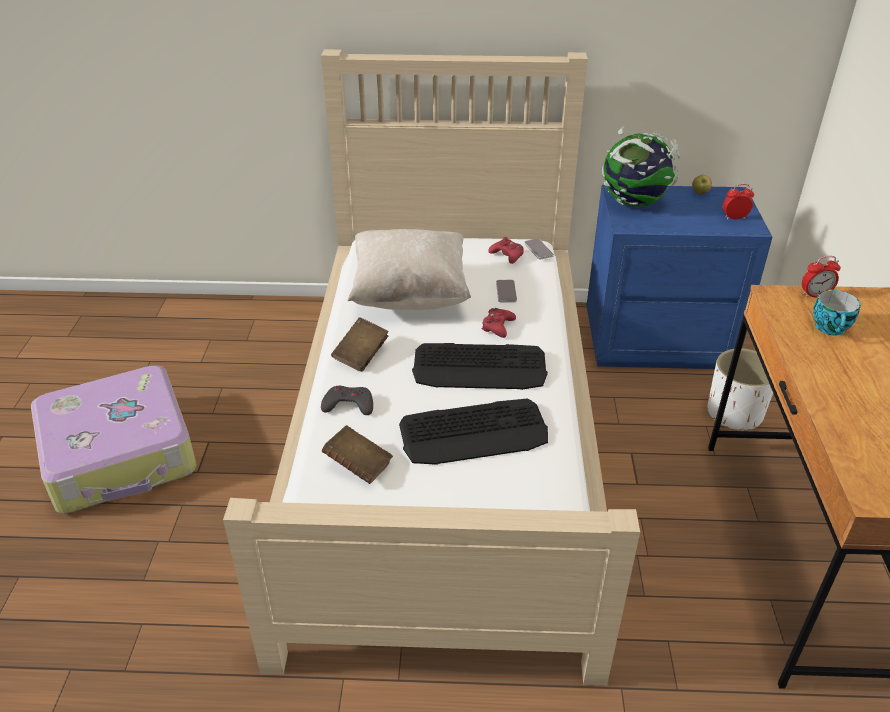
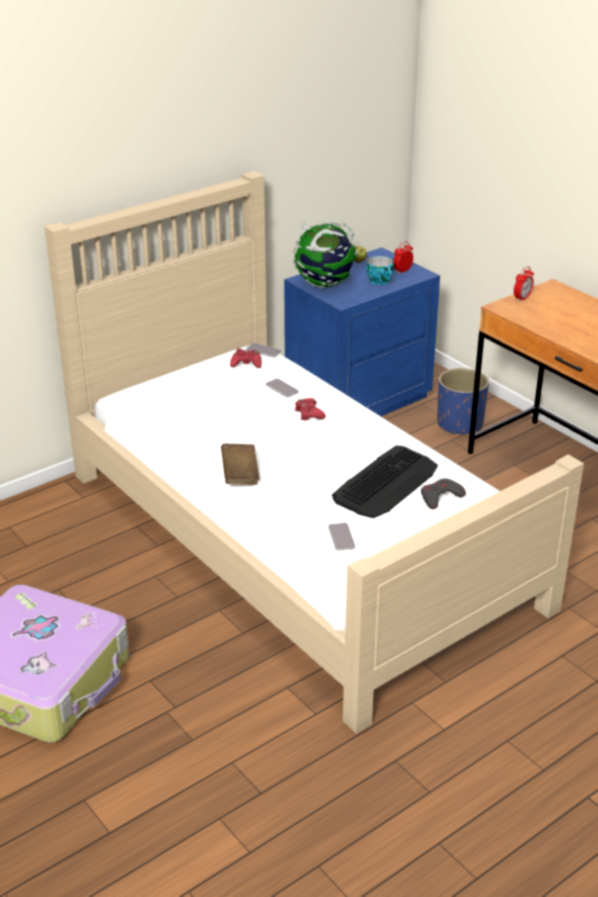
camera: 40 degrees left, 5 degrees down
grey game controller [321,386,373,415] -> grey game controller moved to [421,479,466,509]
brown book [322,425,393,484] -> phone [328,523,355,551]
beige pillow [347,229,471,310] -> none
keyboard [412,343,548,390] -> none
white planter [708,348,773,431] -> blue planter [437,368,489,434]
cup [813,290,861,336] -> cup moved to [366,256,394,285]

